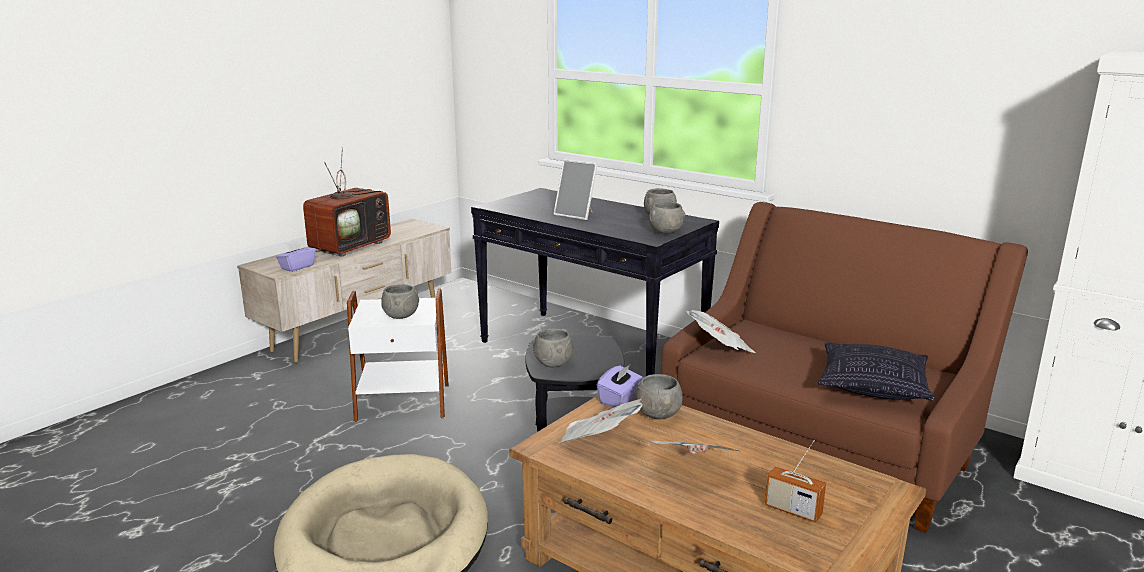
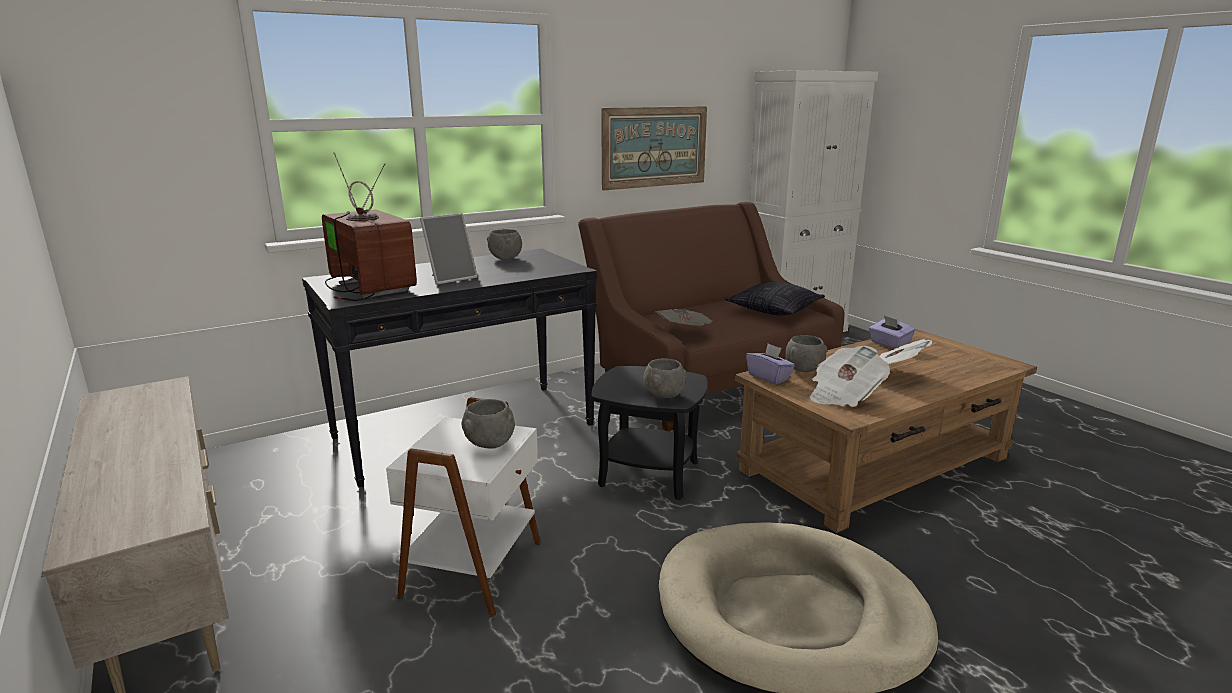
camera: 70 degrees left, 0 degrees up
purple tissue box [276,240,316,272] -> purple tissue box moved to [869,315,915,349]
television [303,147,391,257] -> television moved to [322,152,417,301]
grey bowl [649,202,685,234] -> none
radio [765,440,826,523] -> none
none -> picture [601,106,707,190]

